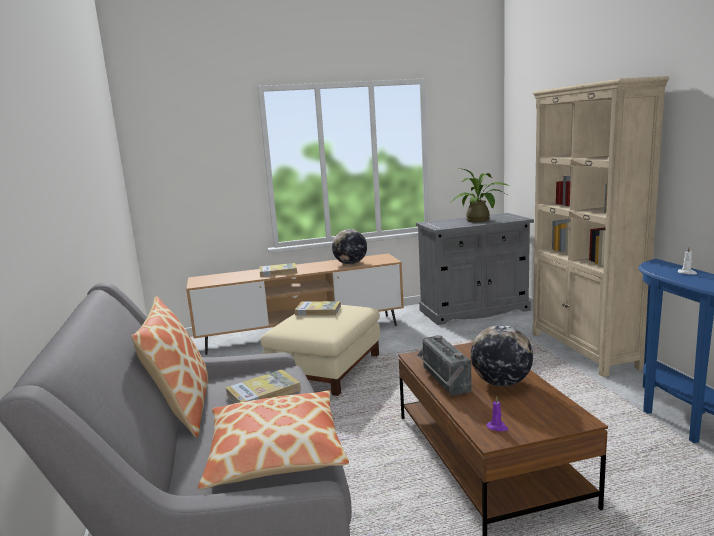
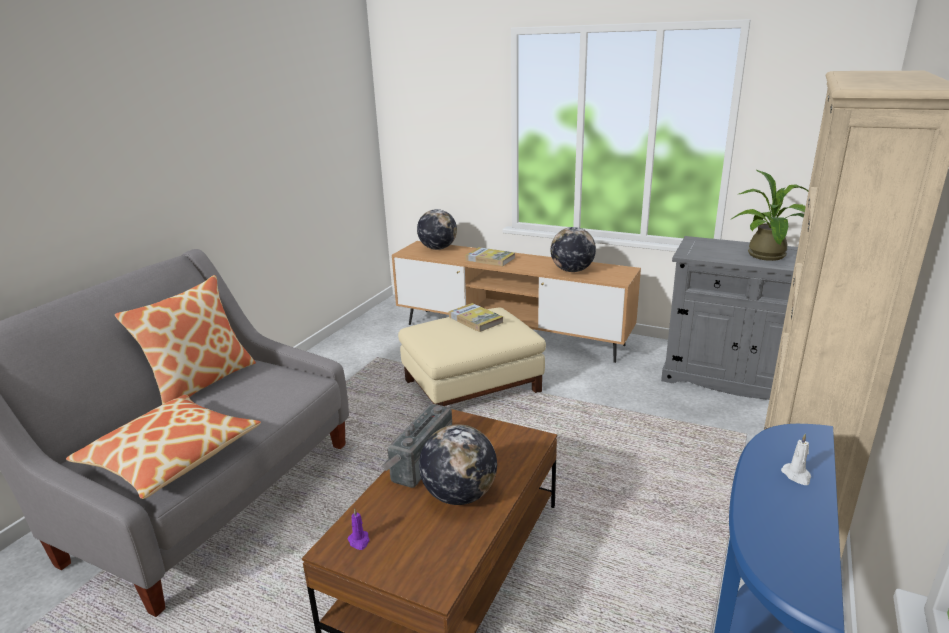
camera: 40 degrees right, 10 degrees up
book [225,369,301,403] -> none
none -> globe [417,209,457,250]

